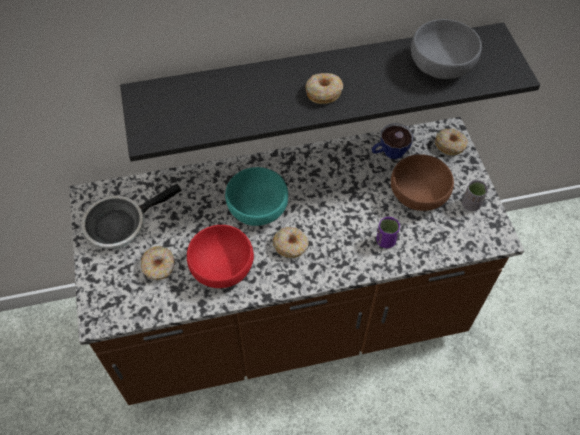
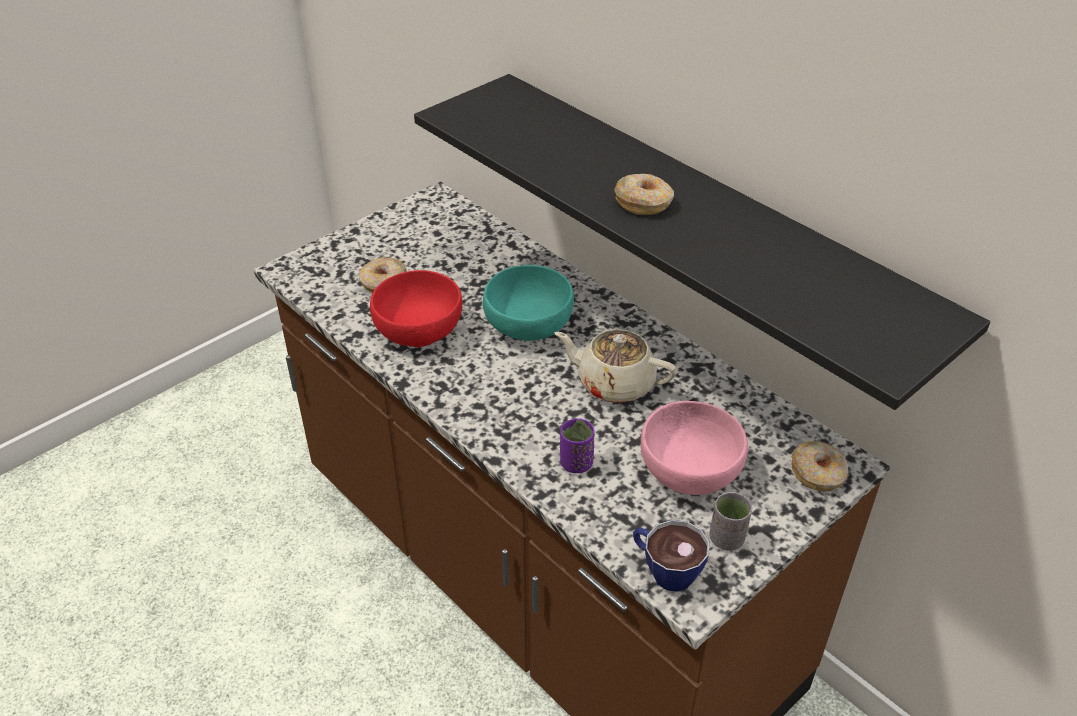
camera: 60 degrees right, 15 degrees down
frying pan [82,184,182,249] -> none
donut [273,227,309,258] -> none
cup [372,123,413,159] -> cup moved to [633,520,709,592]
brown bowl [391,154,454,211] -> pink bowl [641,401,748,495]
grey bowl [411,19,482,79] -> none
none -> beige teapot [554,329,677,403]

